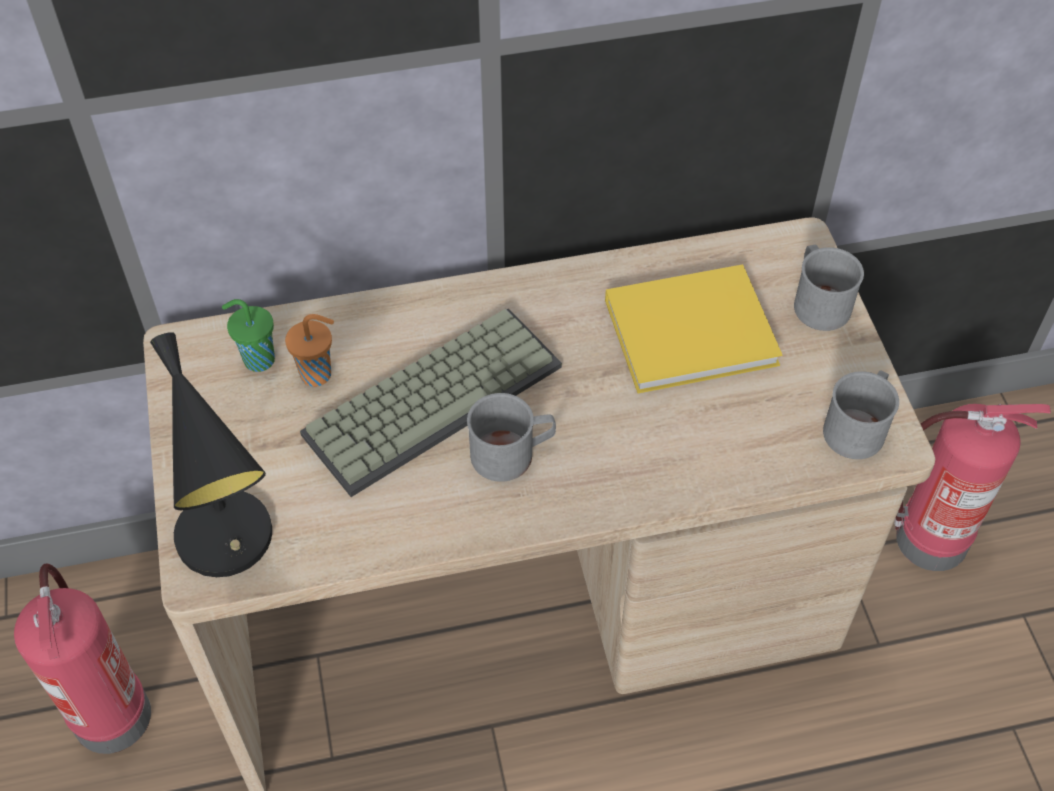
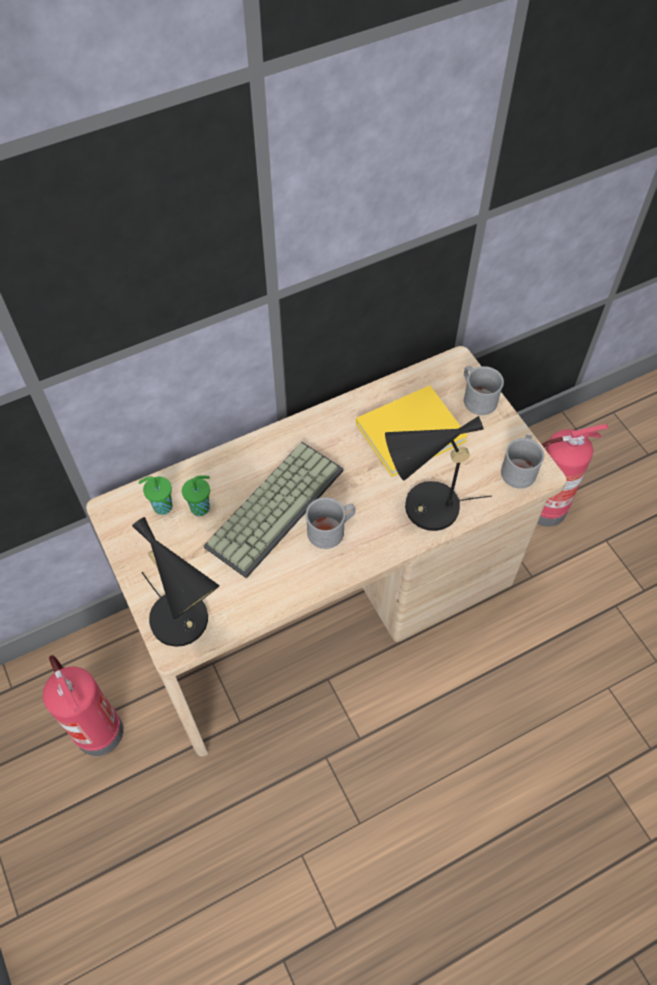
camera: 15 degrees left, 5 degrees up
orange cup [285,314,334,387] -> green cup [182,475,210,516]
none -> black table lamp [385,416,492,531]

